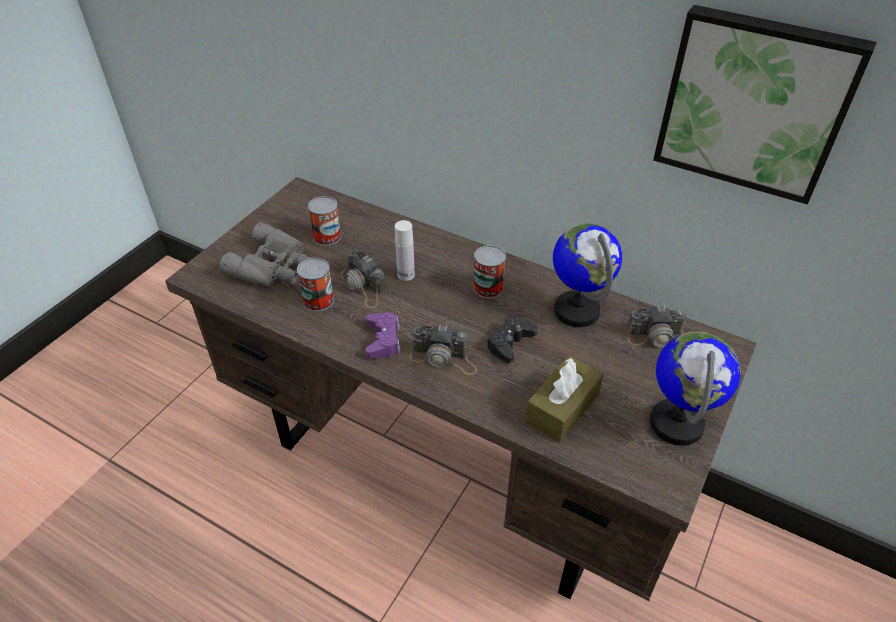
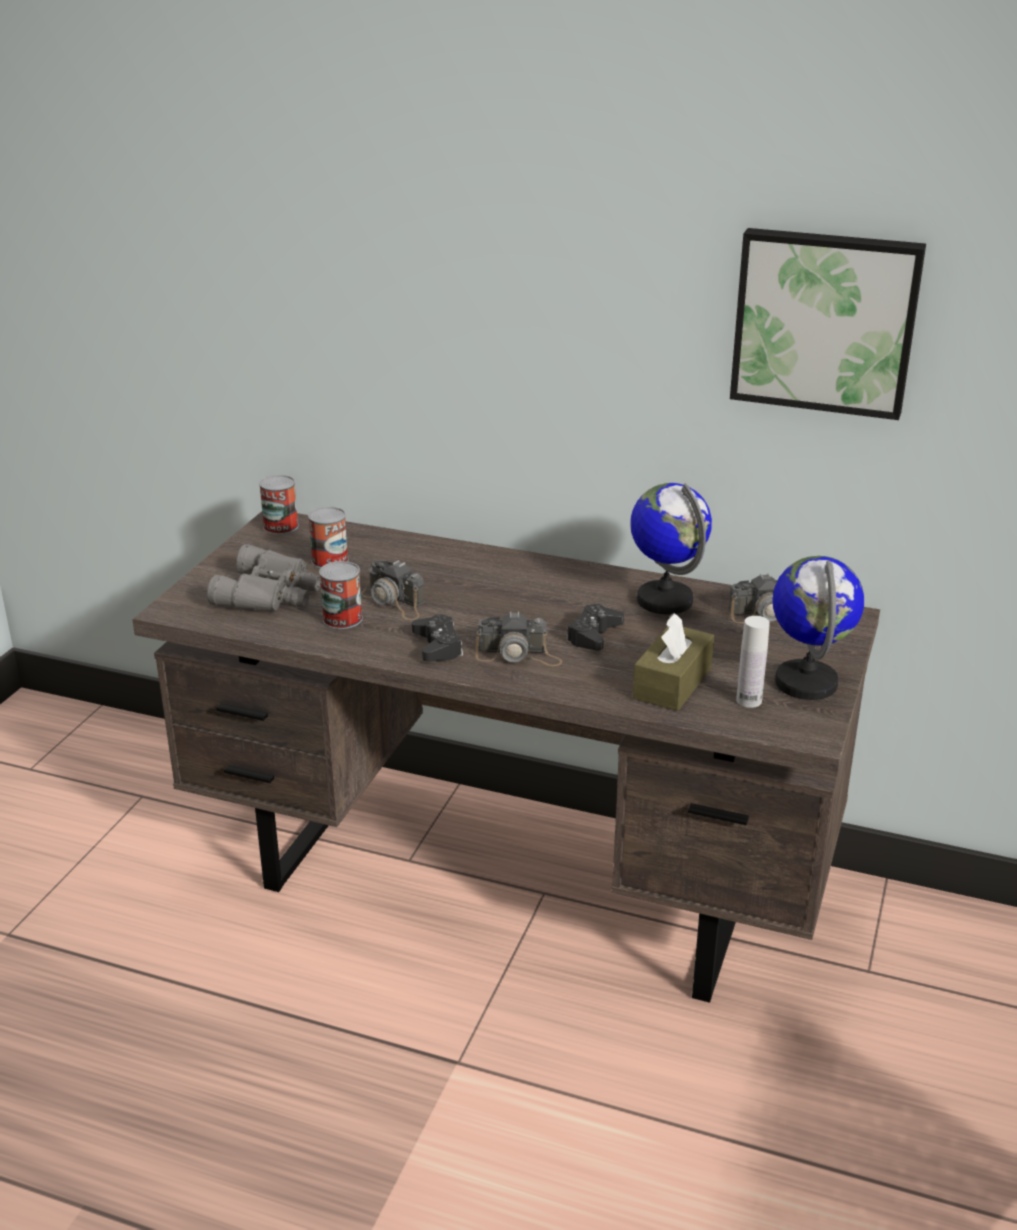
camera: 10 degrees left, 15 degrees down
purple game controller [365,312,401,358] -> black game controller [412,614,463,662]
white bottle [395,220,415,281] -> white bottle moved to [736,616,770,708]
can [473,245,506,298] -> can moved to [259,475,299,534]

